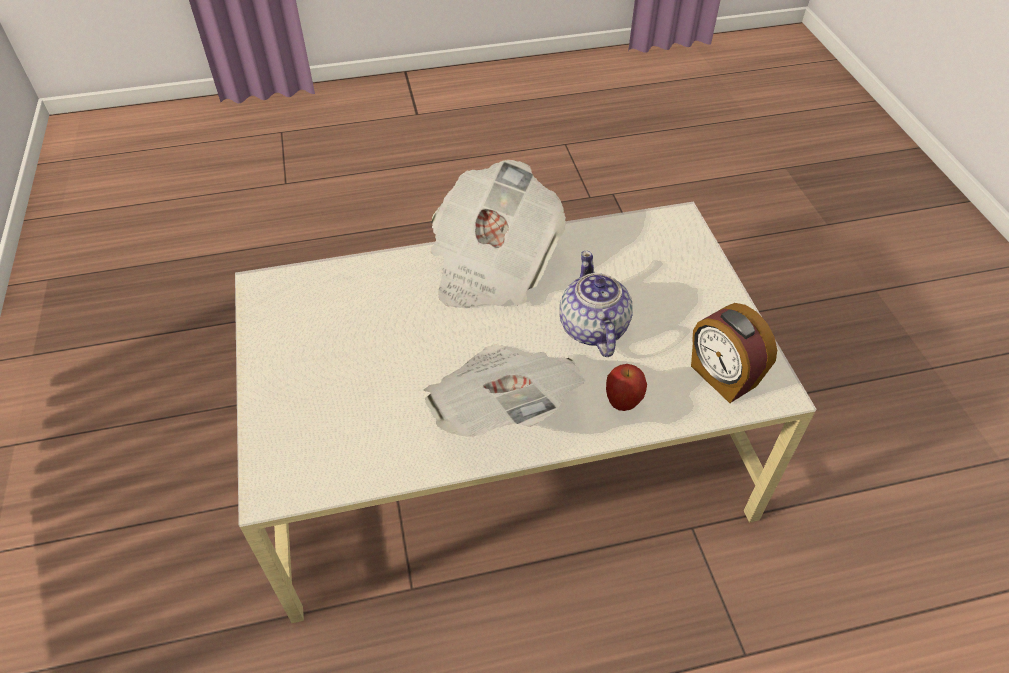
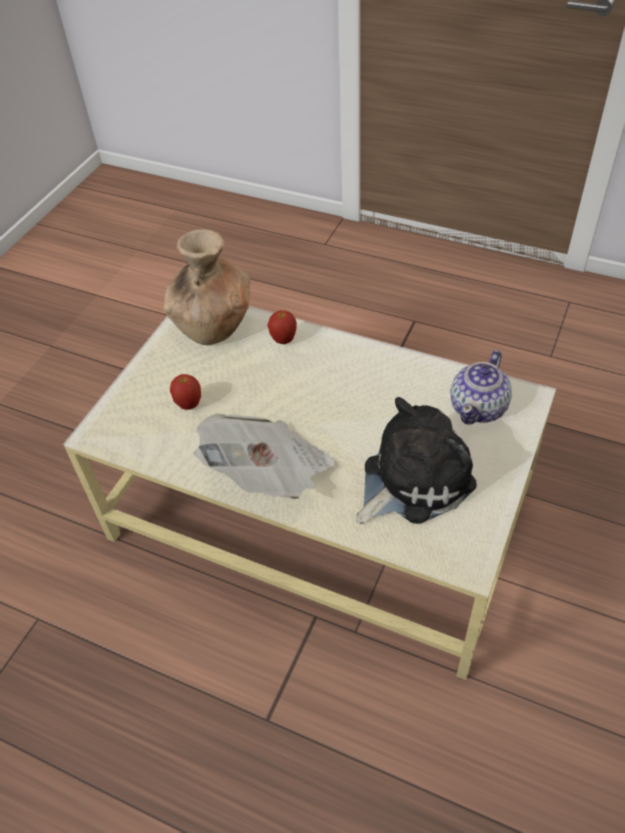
camera: 140 degrees left, 0 degrees up
newspaper [424,345,586,437] -> none
teapot [560,251,633,357] -> teapot moved to [450,350,512,425]
alarm clock [691,303,777,403] -> brown vase [163,229,251,345]
none -> apple [170,374,201,410]
none -> plush toy [356,397,477,524]

